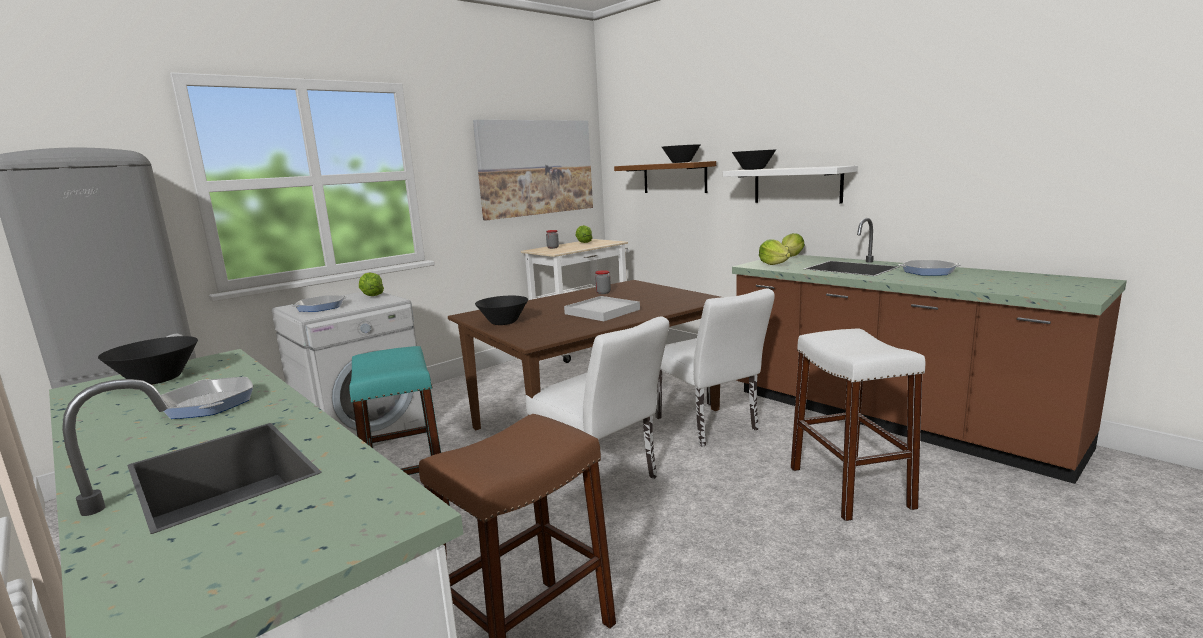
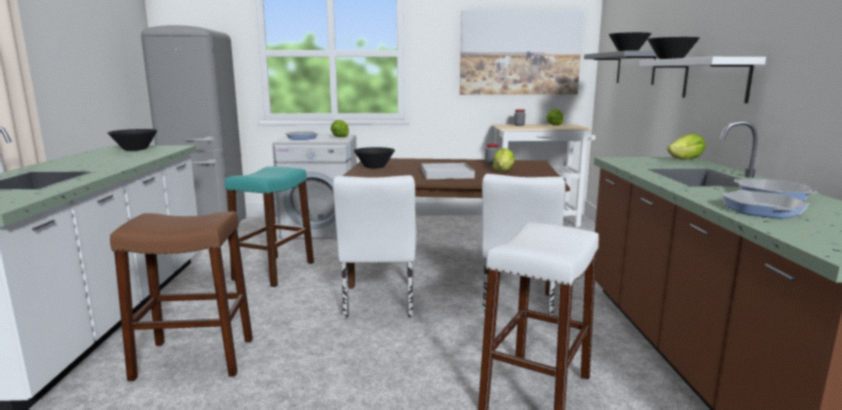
camera: 40 degrees right, 0 degrees up
frying pan [161,377,253,419] -> frying pan moved to [721,190,809,218]
brown shelf [614,161,716,193] -> grey shelf [584,51,657,85]
lettuce [759,240,790,265] -> lettuce moved to [493,148,515,172]

